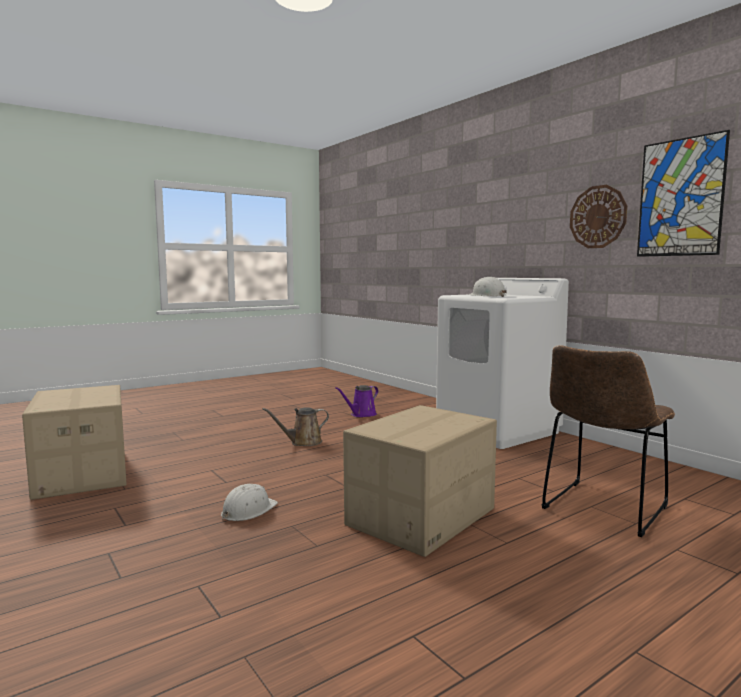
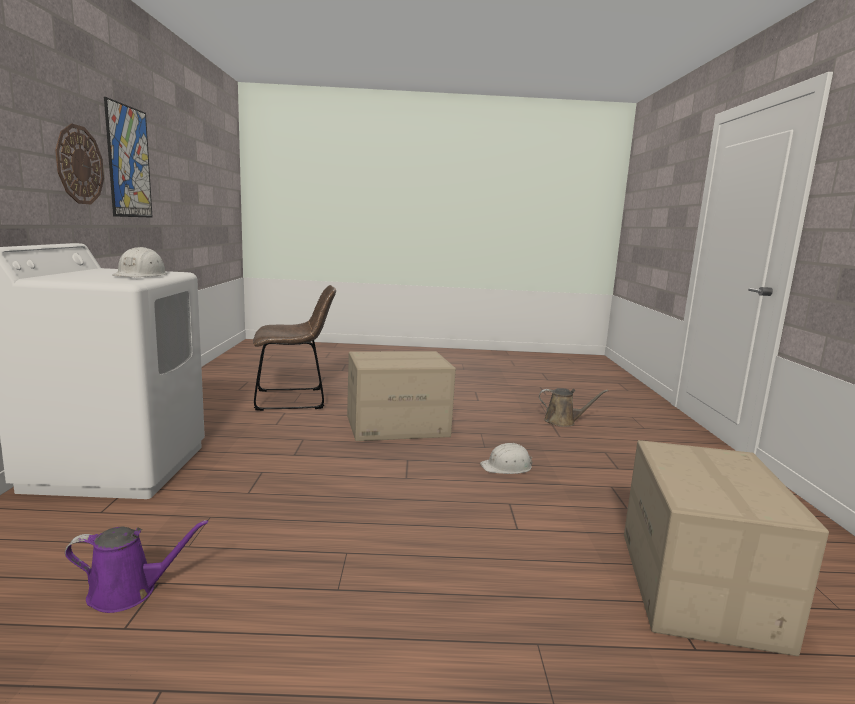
camera: 145 degrees left, 5 degrees up
brown watering can [262,407,329,446] -> brown watering can moved to [539,388,608,427]

